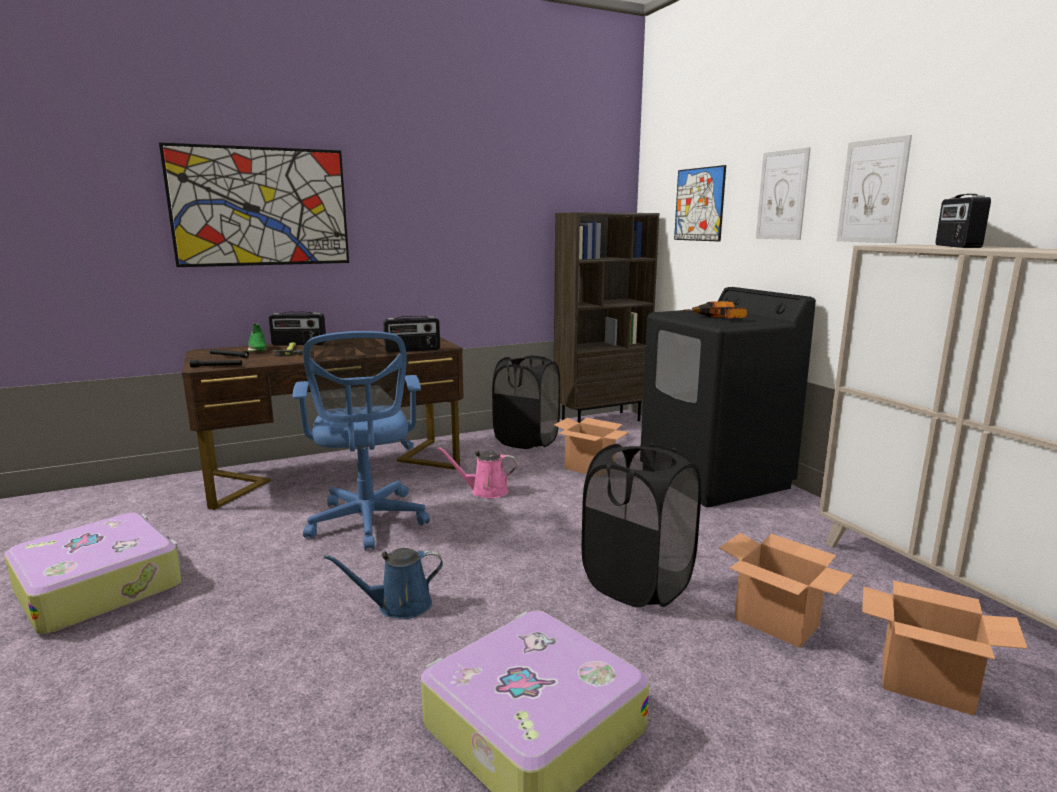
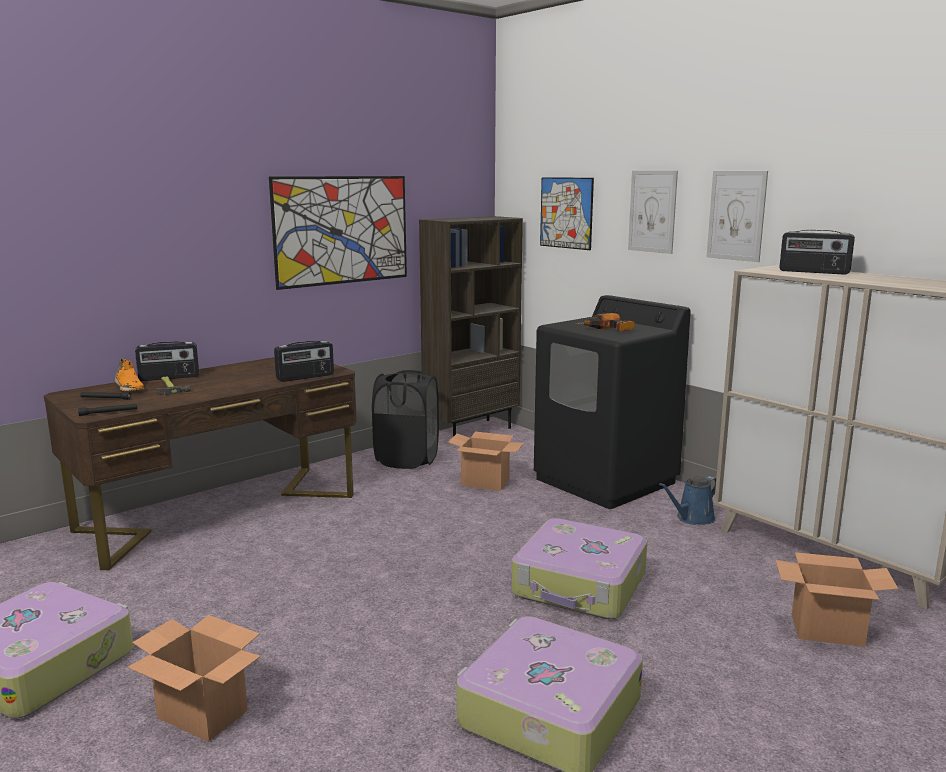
camera: 15 degrees left, 0 degrees up
picture [159,142,349,267] -> picture moved to [269,176,407,290]
green shoe [247,323,267,352] -> orange shoe [115,358,144,392]
blue office chair [293,331,430,550] -> none
blue watering can [324,548,443,619] -> blue watering can moved to [659,476,716,525]
pink watering can [437,447,517,499] -> none
black laundry basket [582,443,701,608] -> suitcase [511,518,647,619]
cardboard box [719,533,853,648] -> cardboard box moved to [127,615,261,742]
radio [936,194,991,248] -> radio turned 60 degrees counterclockwise [779,230,855,275]

